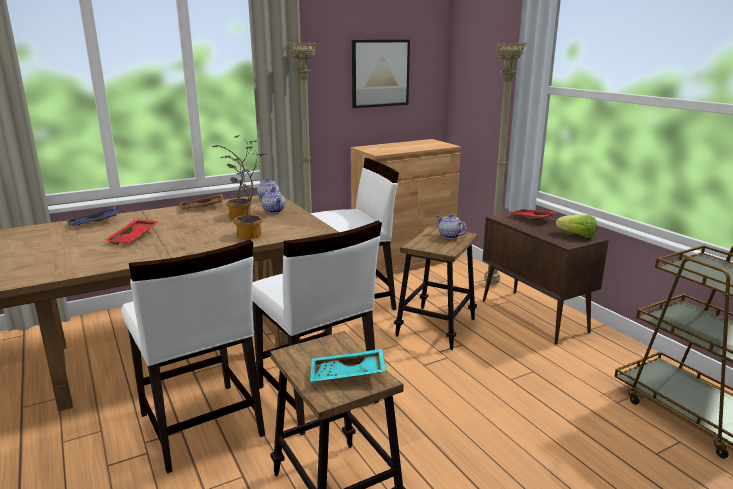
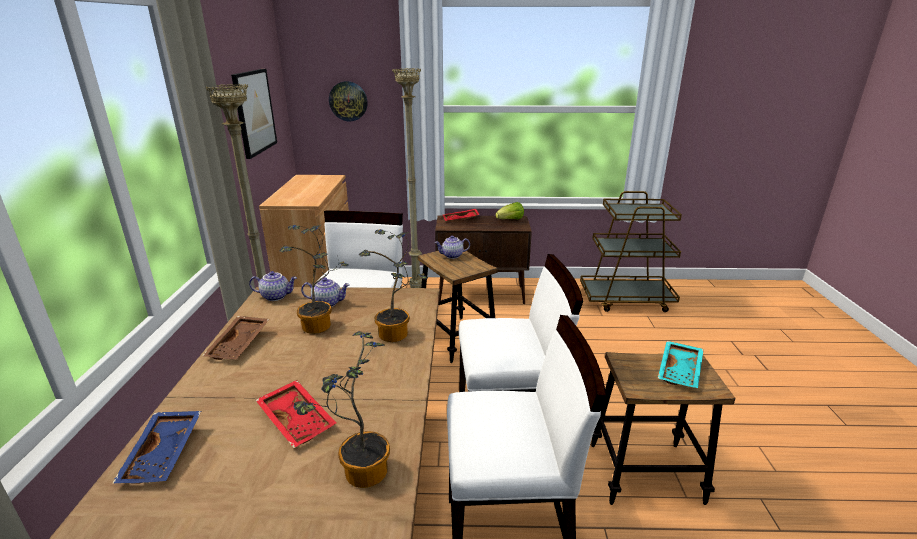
camera: 60 degrees left, 5 degrees up
none -> potted plant [294,331,390,488]
none -> wall clock [329,81,368,121]

